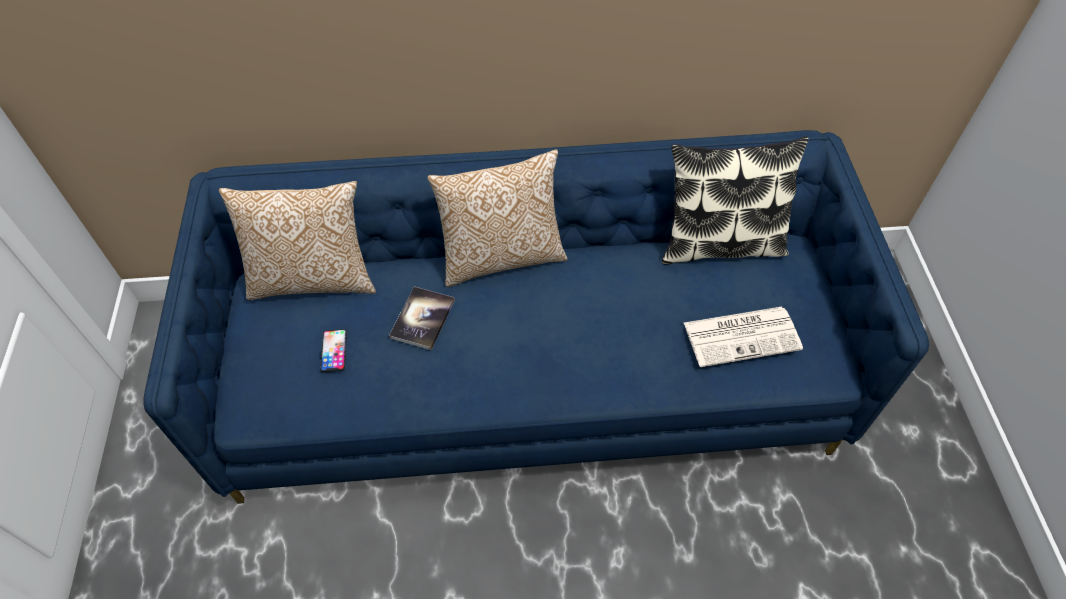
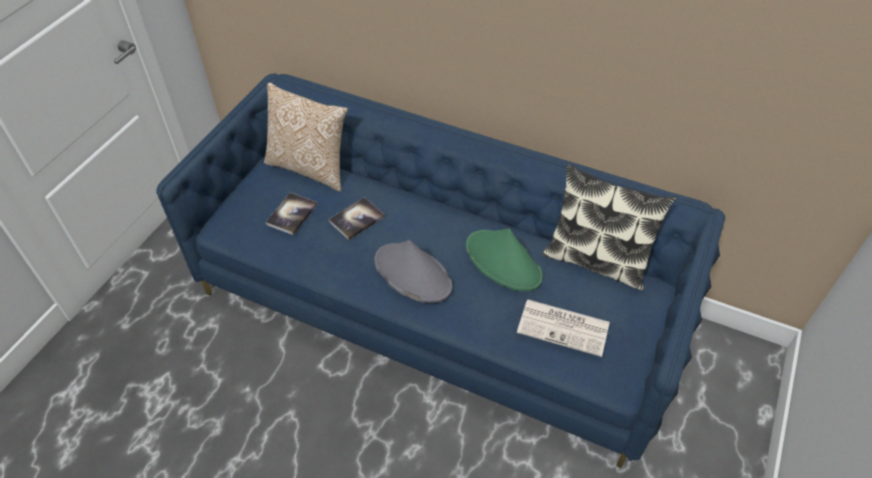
camera: 30 degrees right, 5 degrees down
phone [320,329,347,372] -> book [265,192,318,235]
pillow [428,149,568,287] -> none
none -> grey hat [374,240,452,303]
none -> green hat [466,228,543,292]

